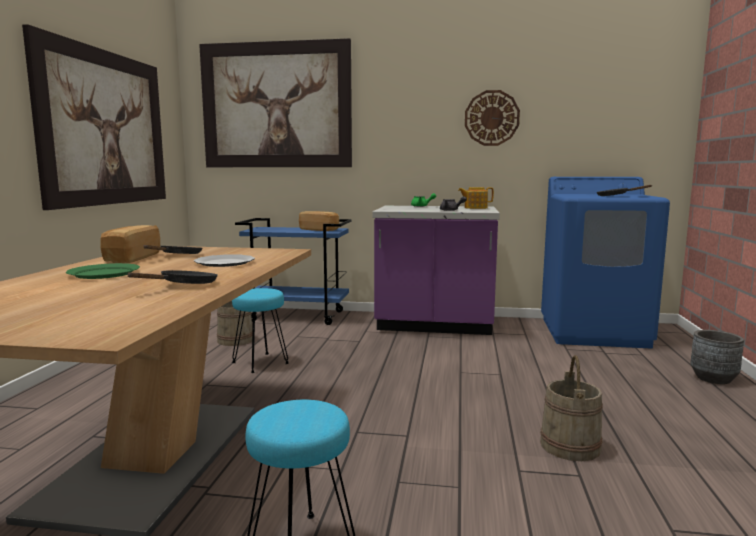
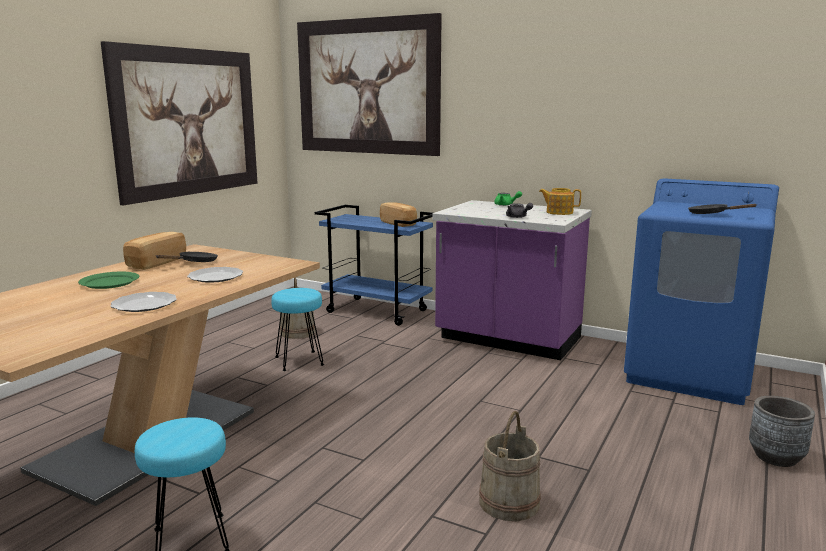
camera: 20 degrees right, 5 degrees up
black frying pan [128,270,218,284] -> plate [111,292,177,312]
wall clock [465,90,520,146] -> none

